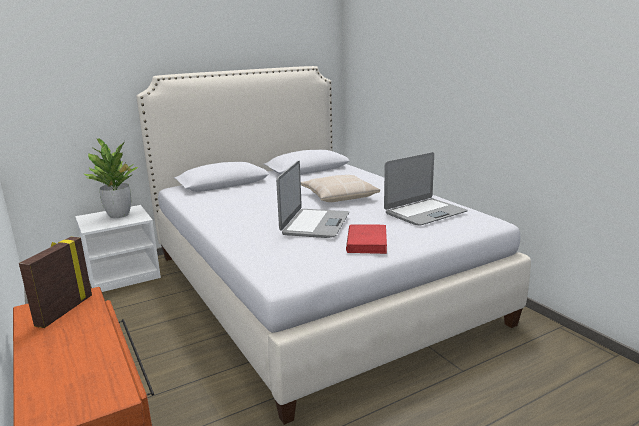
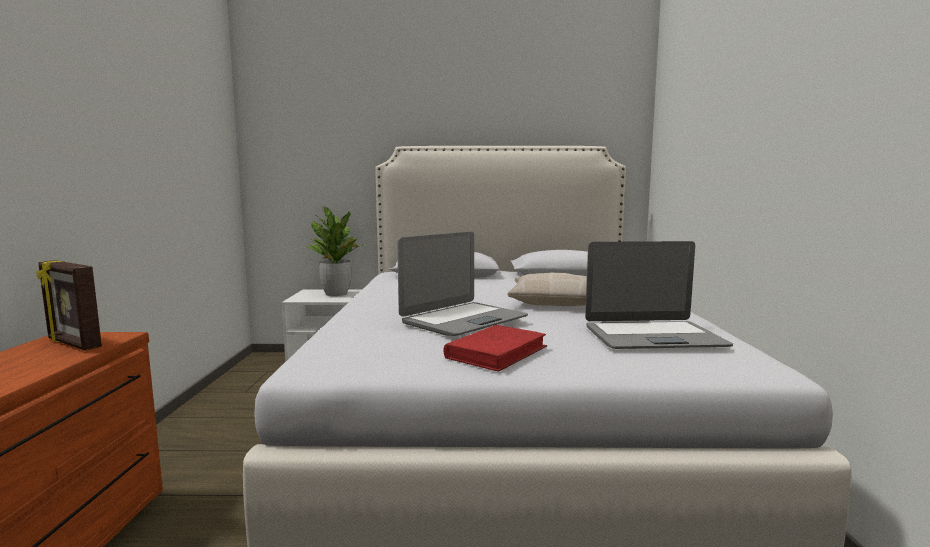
camera: 30 degrees right, 10 degrees down
picture frame [19,237,92,328] -> picture frame turned 105 degrees counterclockwise [36,260,102,351]

